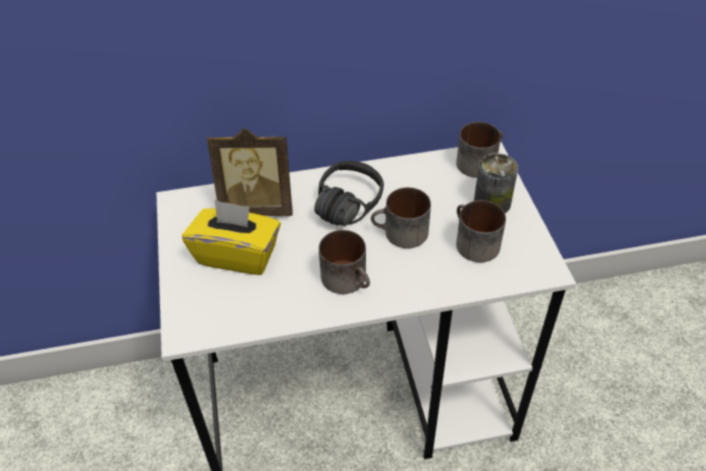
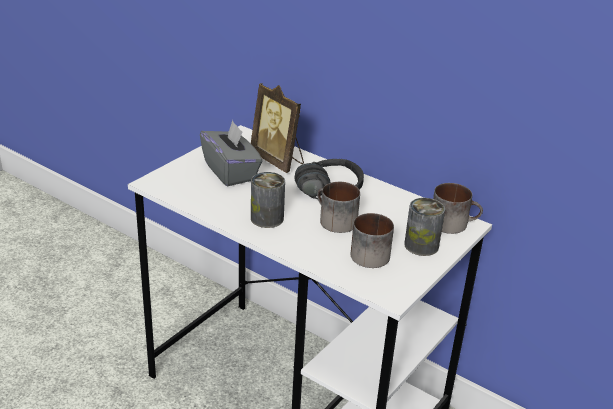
camera: 45 degrees right, 15 degrees down
yellow tissue box [182,200,281,275] -> grey tissue box [200,120,263,186]
mug [319,230,370,294] -> can [251,172,285,228]

